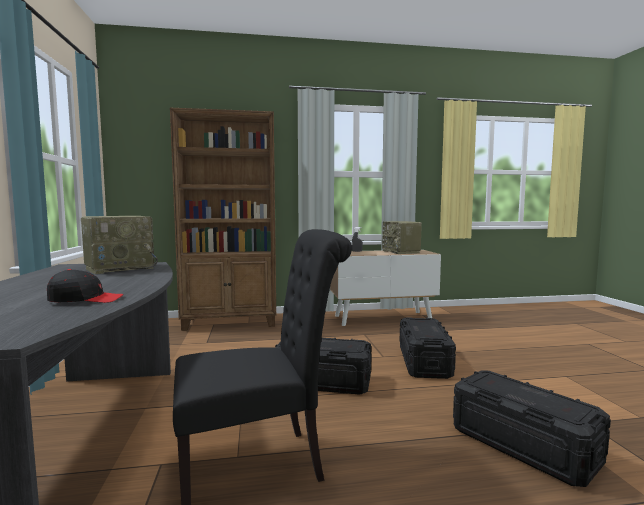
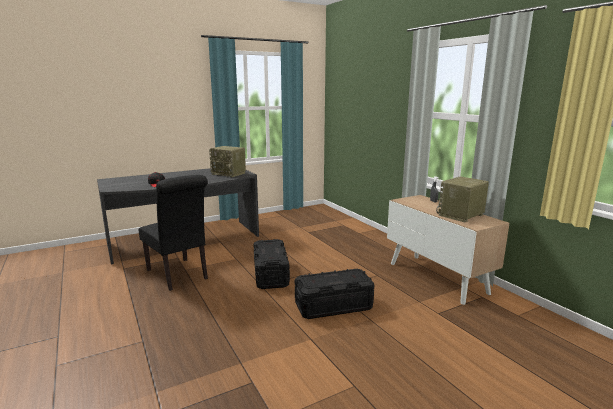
camera: 70 degrees right, 10 degrees up
brown bookcase [170,108,276,331] -> none
black storage box [453,370,611,487] -> none

